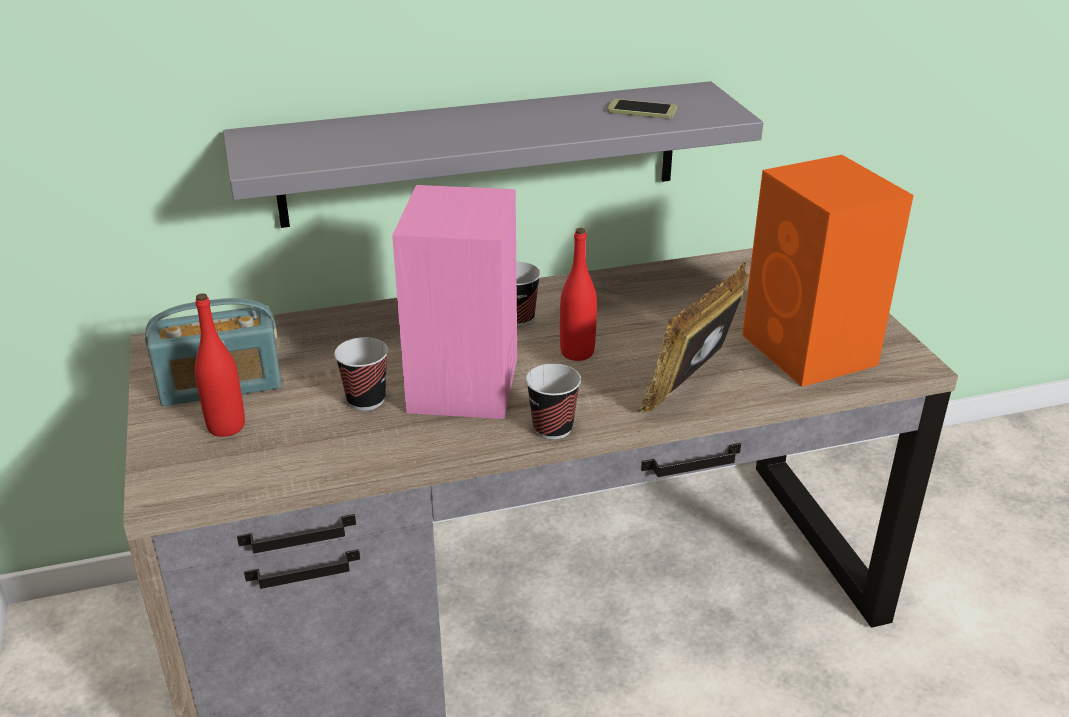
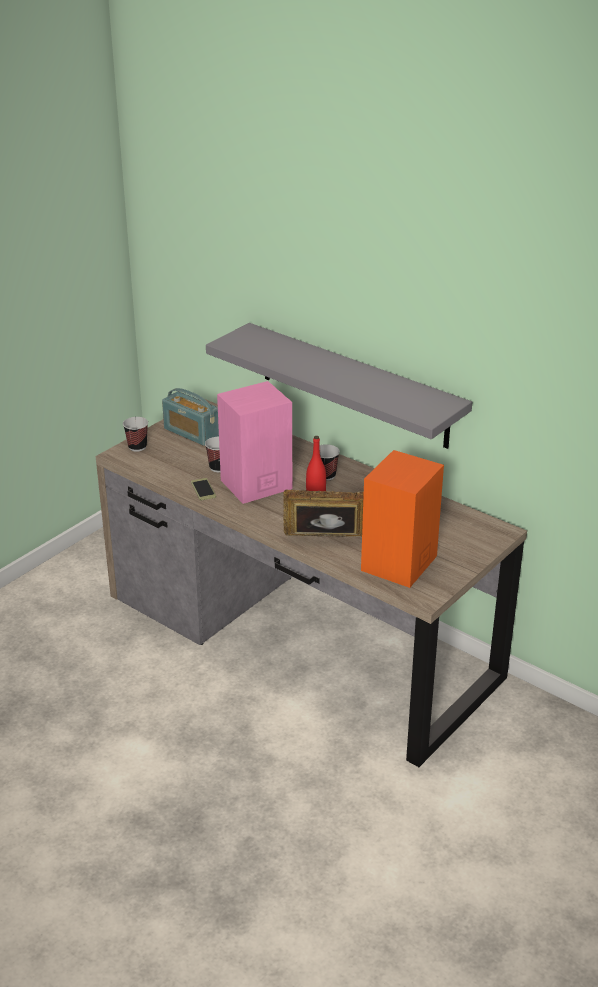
camera: 55 degrees right, 0 degrees up
red bottle [195,293,245,437] -> none
cup [526,364,581,440] -> cup moved to [123,417,148,452]
phone [607,99,677,119] -> phone moved to [191,478,216,500]

